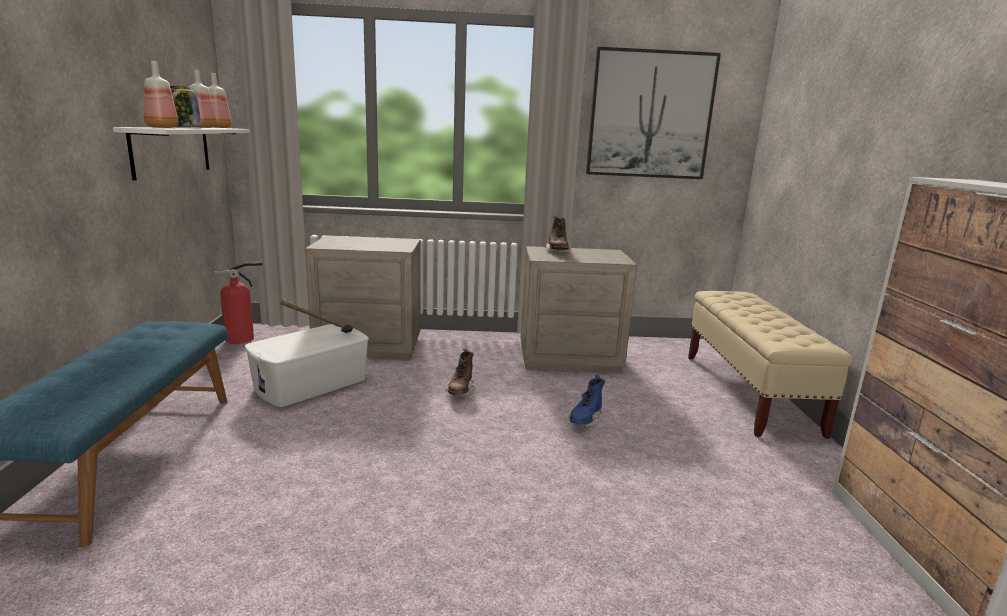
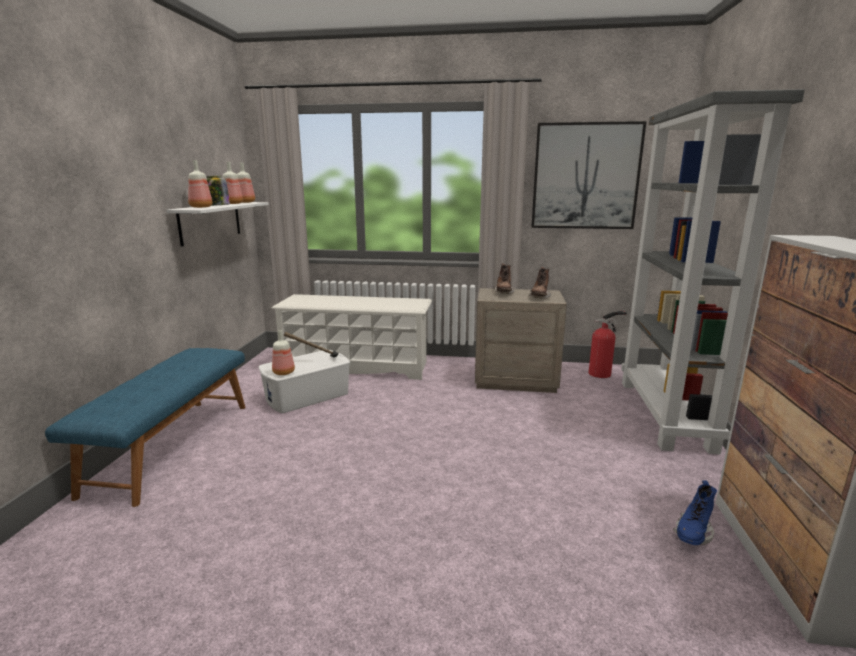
camera: 10 degrees right, 0 degrees up
fire extinguisher [215,261,263,344] -> fire extinguisher moved to [589,311,627,378]
beige nightstand [305,235,420,359] -> white shoe rack [272,294,432,380]
brown boot [446,349,475,396] -> brown boot moved to [529,267,551,299]
blue boot [568,375,605,427] -> blue boot moved to [673,480,717,545]
beige bench [688,291,853,439] -> grey bookcase [621,89,805,455]
none -> bottle [272,330,295,375]

